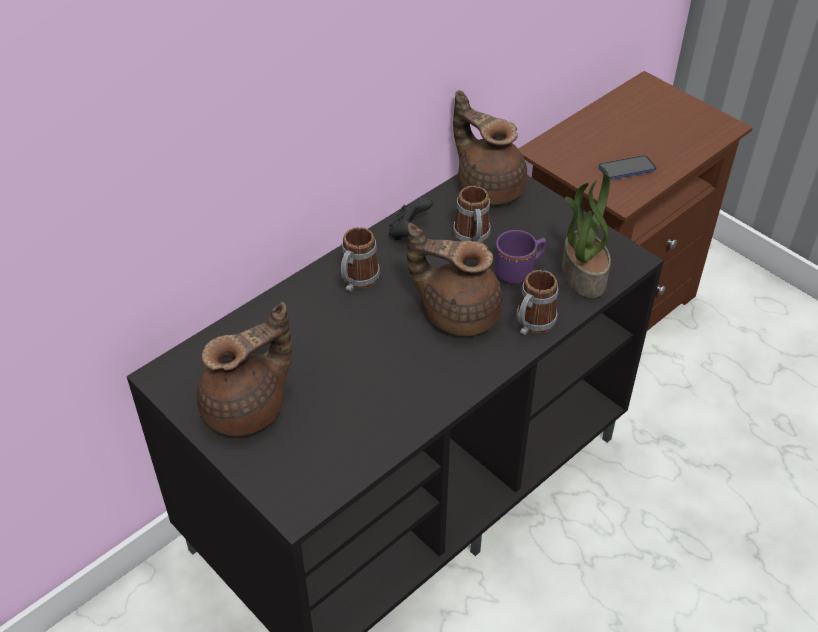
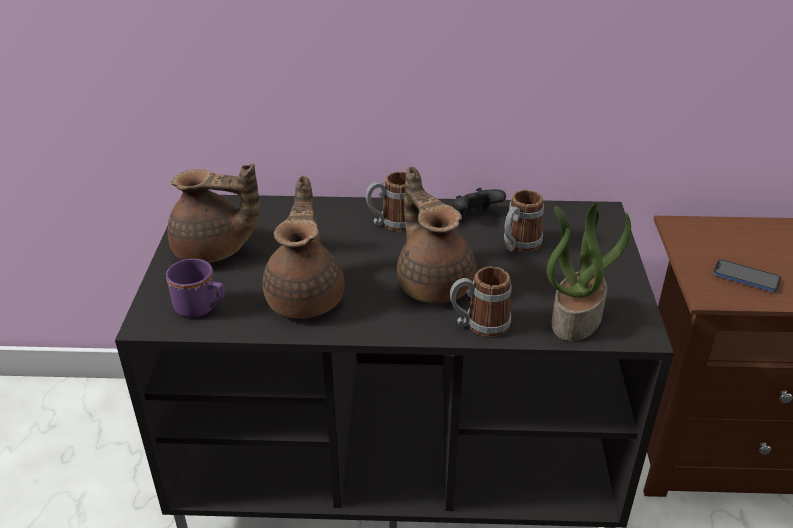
camera: 45 degrees right, 10 degrees down
brown teapot [453,90,527,205] -> brown teapot moved to [263,176,344,319]
purple mug [495,230,546,284] -> purple mug moved to [166,259,225,318]

